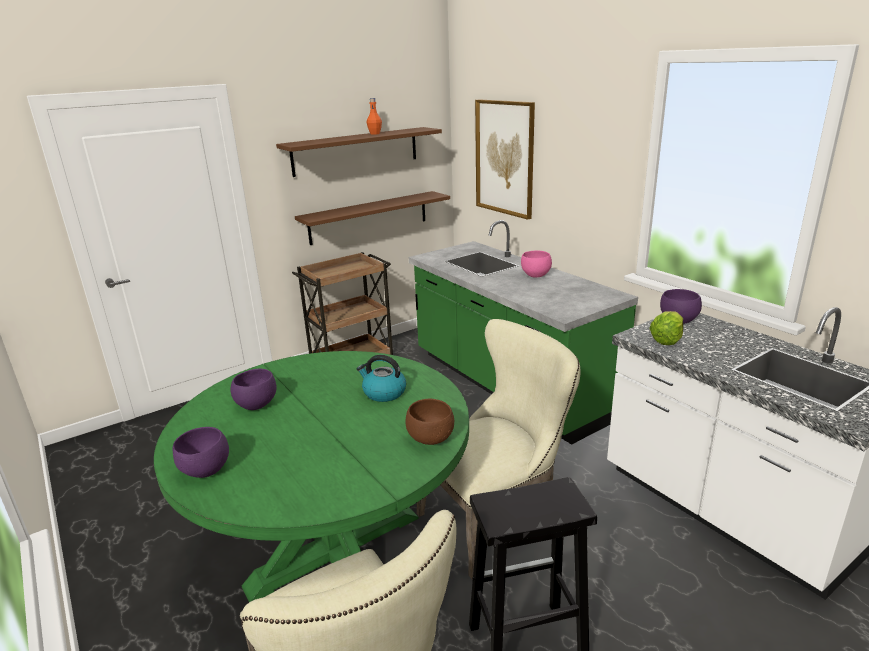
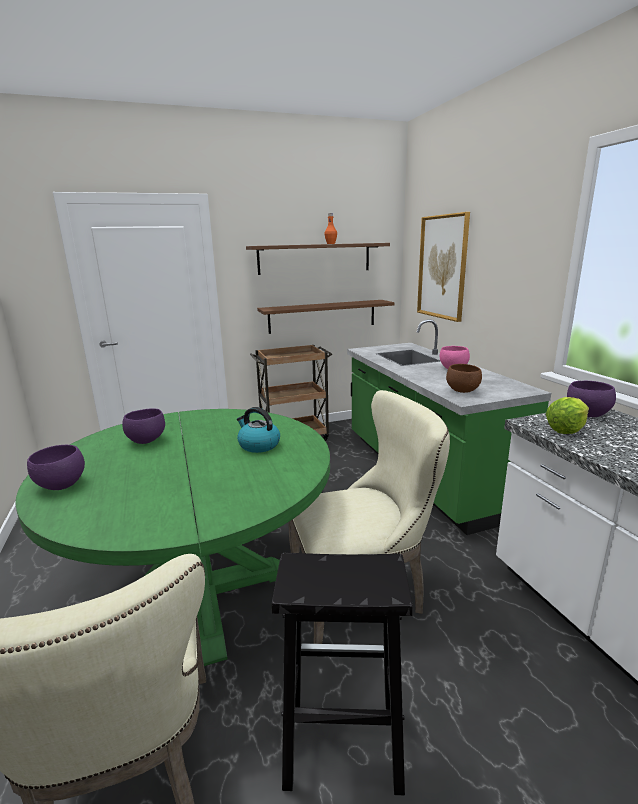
camera: 15 degrees right, 5 degrees down
brown bowl [405,399,454,445] -> brown bowl moved to [446,364,482,393]

